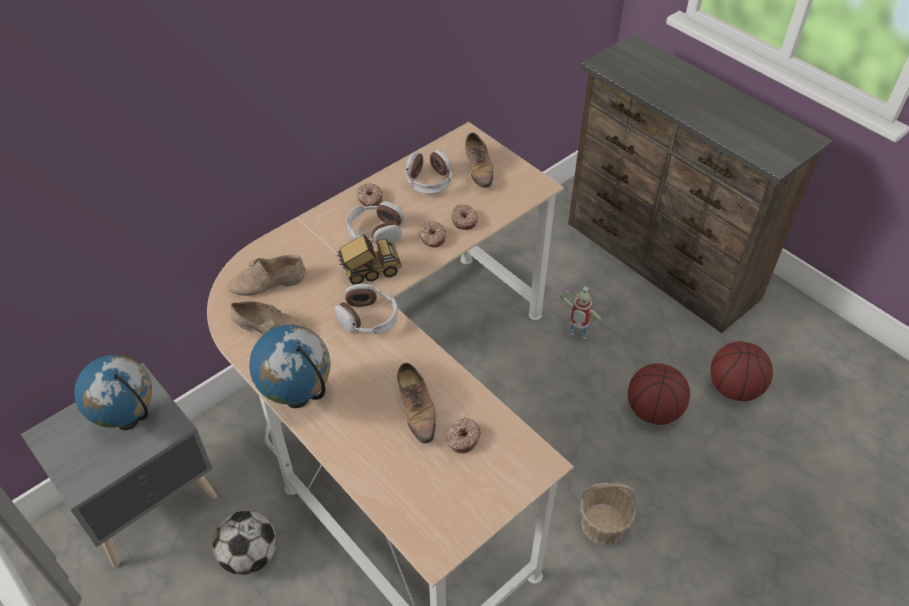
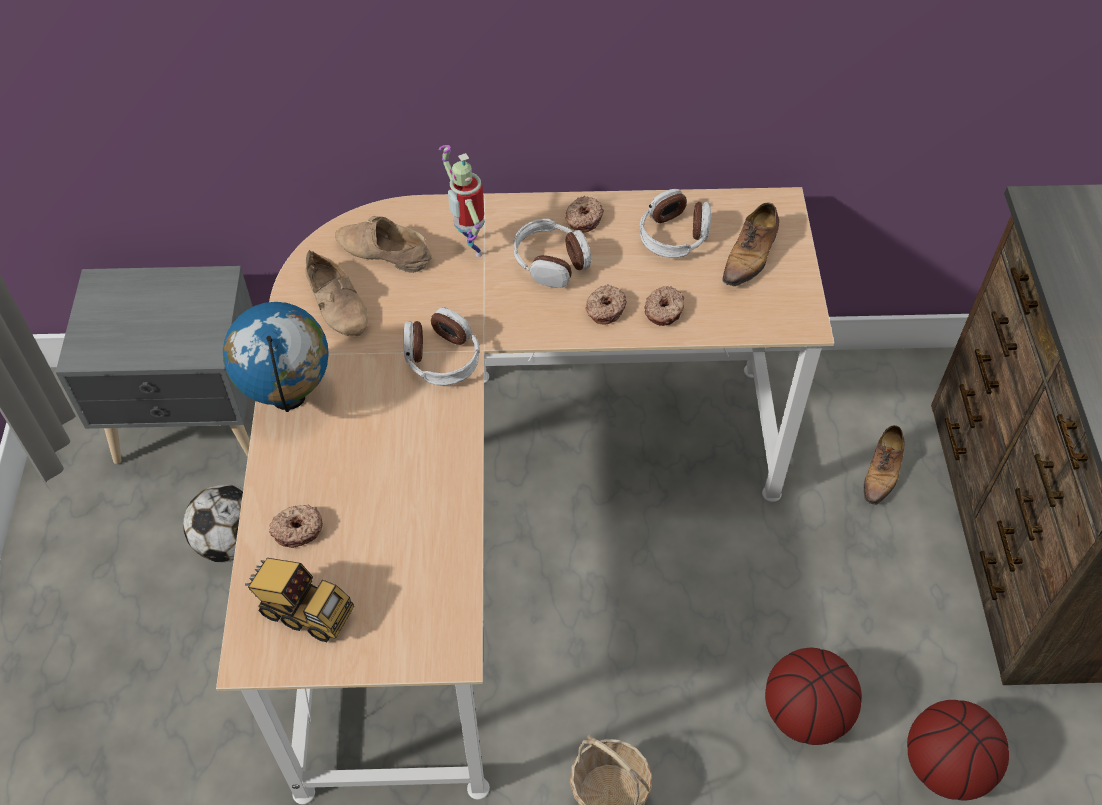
camera: 40 degrees right, 5 degrees up
globe [74,355,152,430] -> none
toy truck [337,235,401,284] -> toy truck moved to [245,558,354,642]
shoe [397,363,436,444] -> shoe moved to [864,425,904,507]
donut [446,417,481,453] -> donut moved to [269,505,323,548]
toy robot [560,286,602,339] -> toy robot moved to [439,145,485,257]

